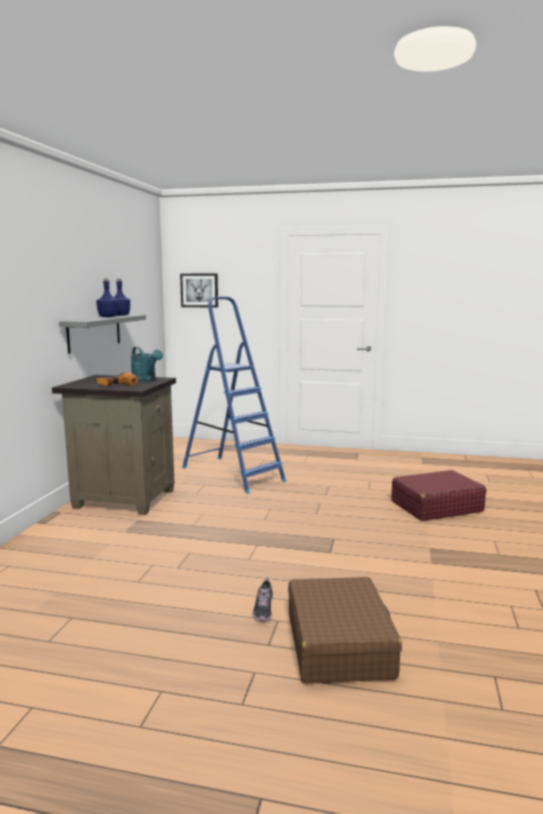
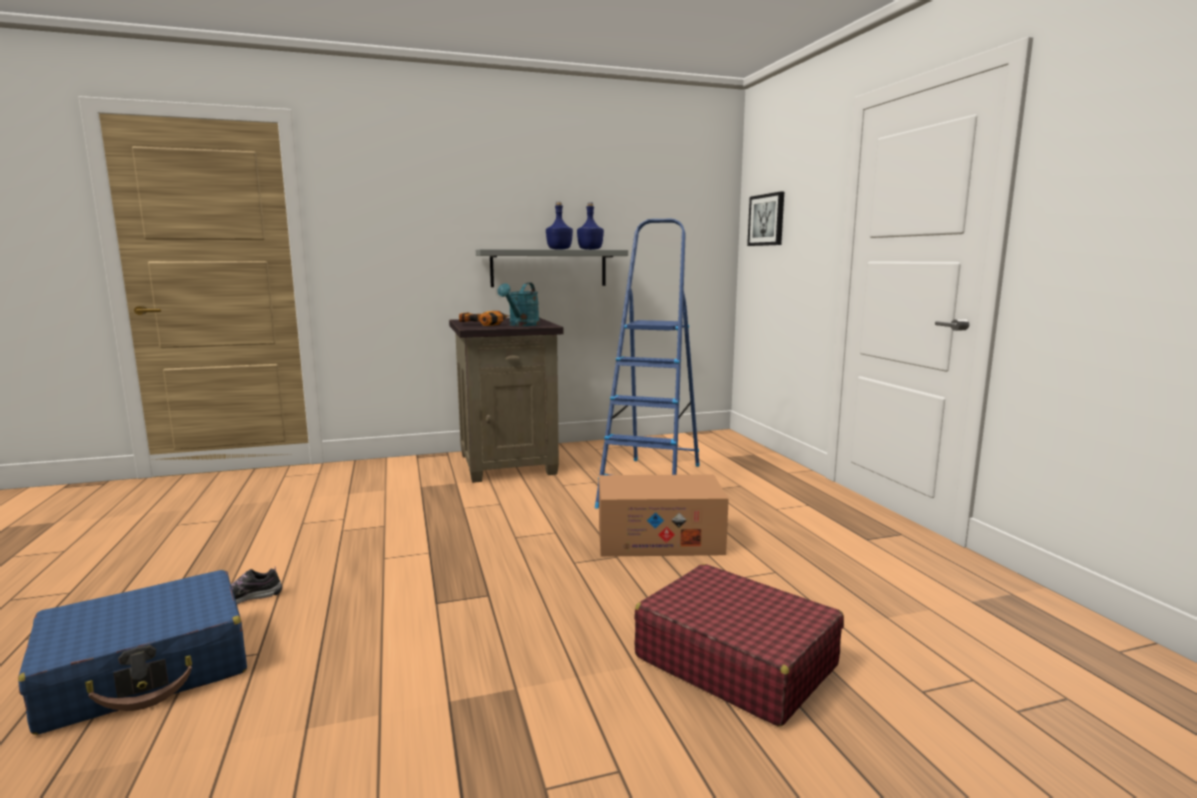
camera: 60 degrees right, 0 degrees up
brown suitcase [288,577,402,684] -> blue suitcase [18,570,247,735]
none -> cardboard box [599,474,729,557]

